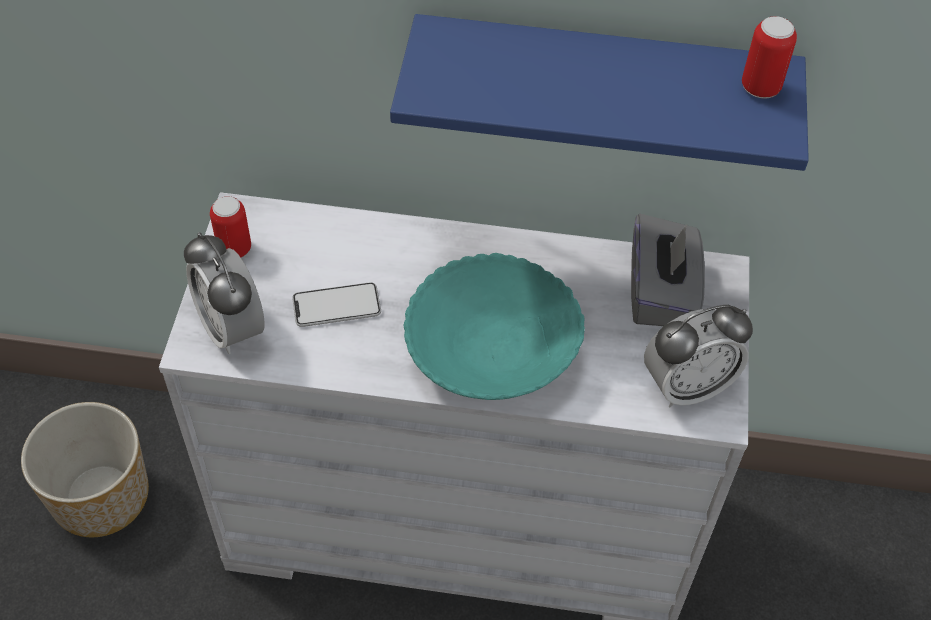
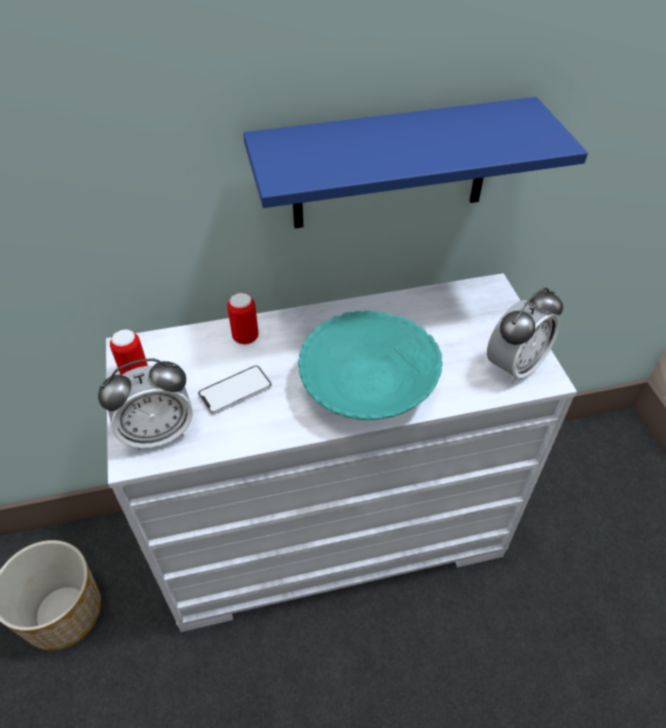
camera: 20 degrees left, 5 degrees down
alarm clock [184,232,265,354] -> alarm clock turned 60 degrees counterclockwise [98,358,193,451]
grey tissue box [631,214,705,326] -> none
can [742,16,797,99] -> can moved to [227,293,259,345]

